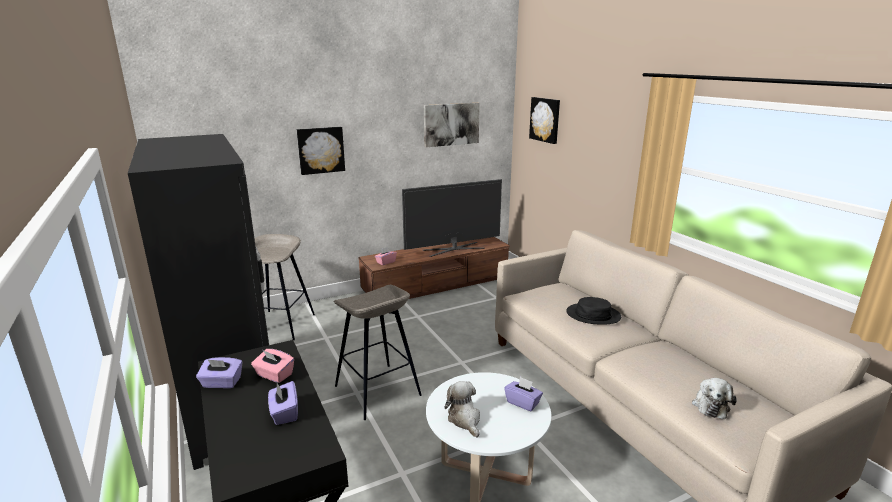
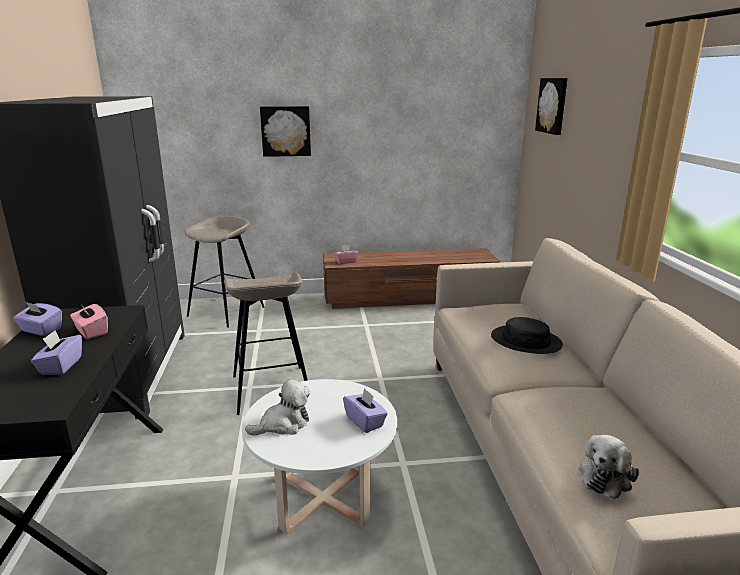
camera: 20 degrees right, 0 degrees up
television [402,179,502,257] -> none
picture [424,103,480,147] -> none
plush toy [444,381,480,438] -> plush toy turned 60 degrees clockwise [245,379,310,436]

